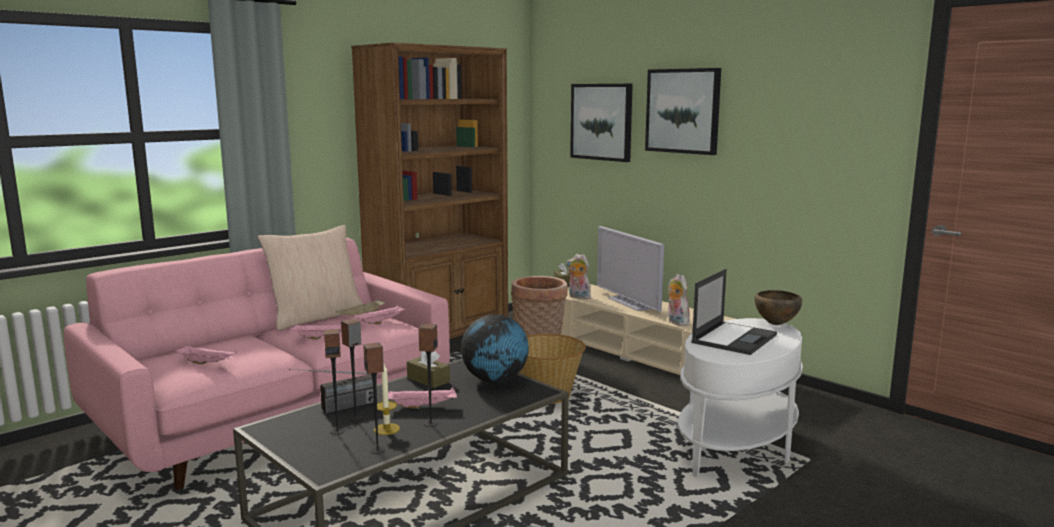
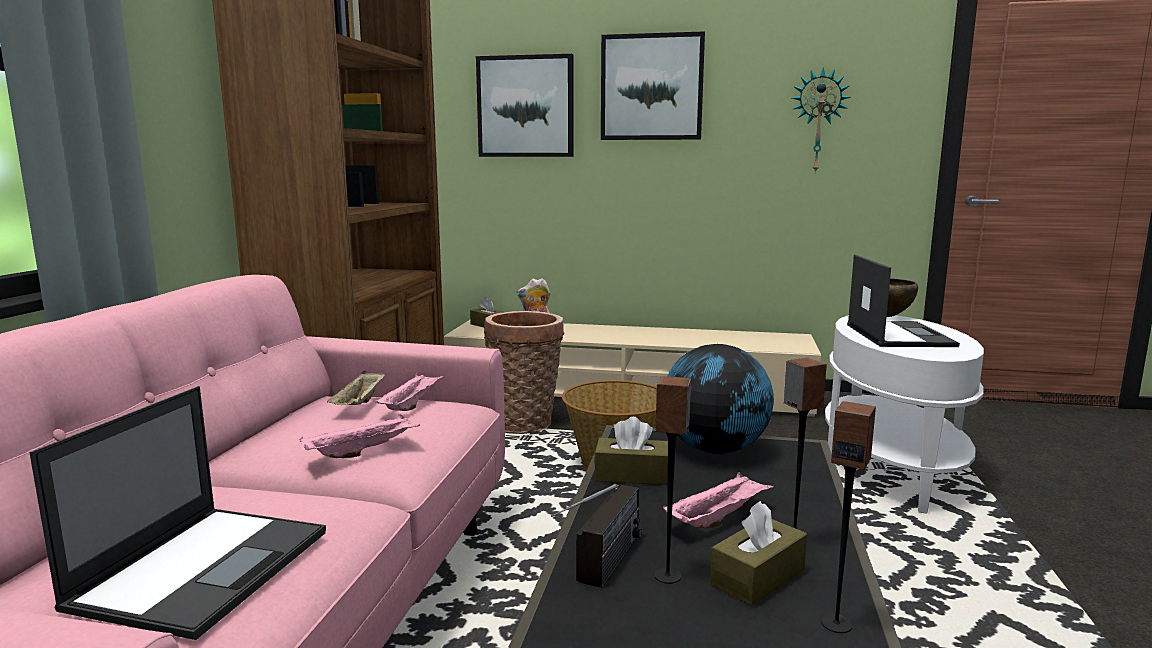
camera: 35 degrees left, 0 degrees up
pink tray [175,345,237,365] -> laptop [29,386,326,640]
beige pillow [258,225,363,330] -> none
speaker [324,329,345,435] -> none
candle [374,364,400,435] -> brown tissue box [710,501,807,606]
television [597,226,664,312] -> none
plush toy [668,274,690,326] -> none
none -> wall clock [792,67,851,174]

